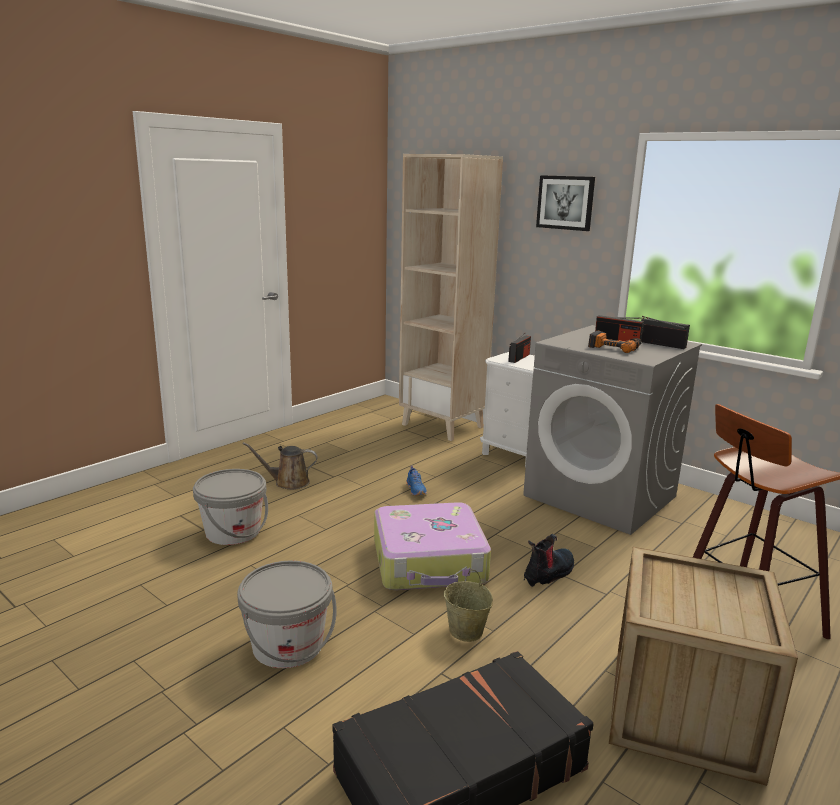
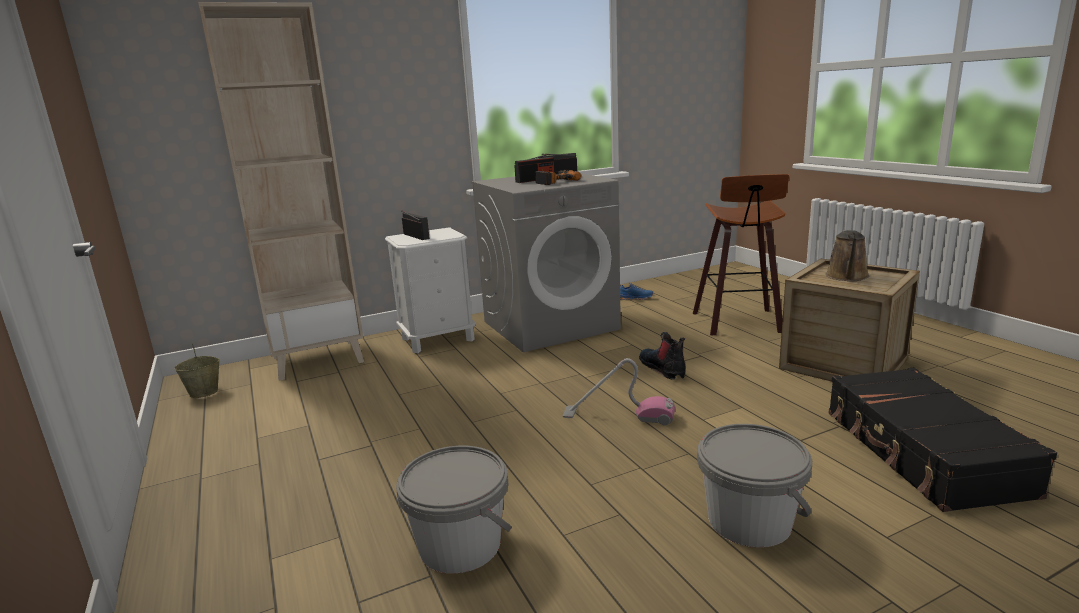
camera: 65 degrees left, 0 degrees up
brown watering can [243,442,318,490] -> brown watering can moved to [825,230,869,281]
suitcase [374,502,491,590] -> vacuum cleaner [563,358,675,425]
blue shoe [406,466,427,496] -> blue shoe moved to [620,283,653,300]
beige bucket [444,570,493,642] -> beige bucket moved to [174,343,220,398]
picture [536,175,595,231] -> none

